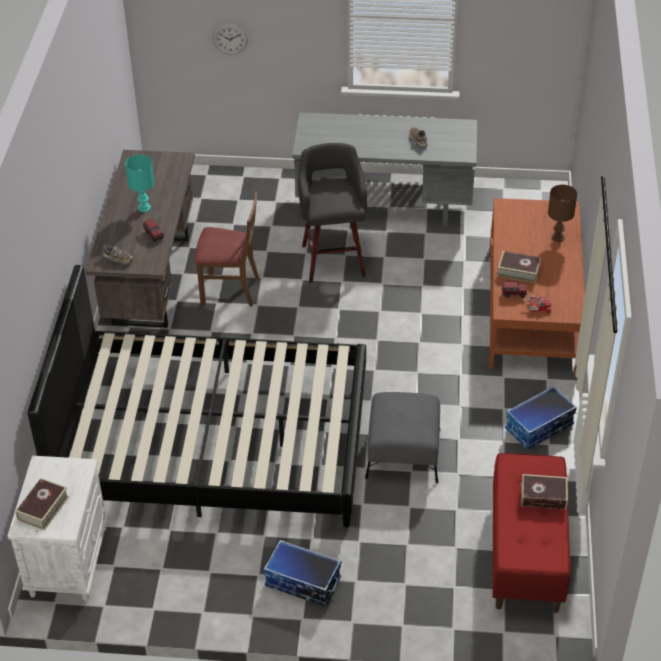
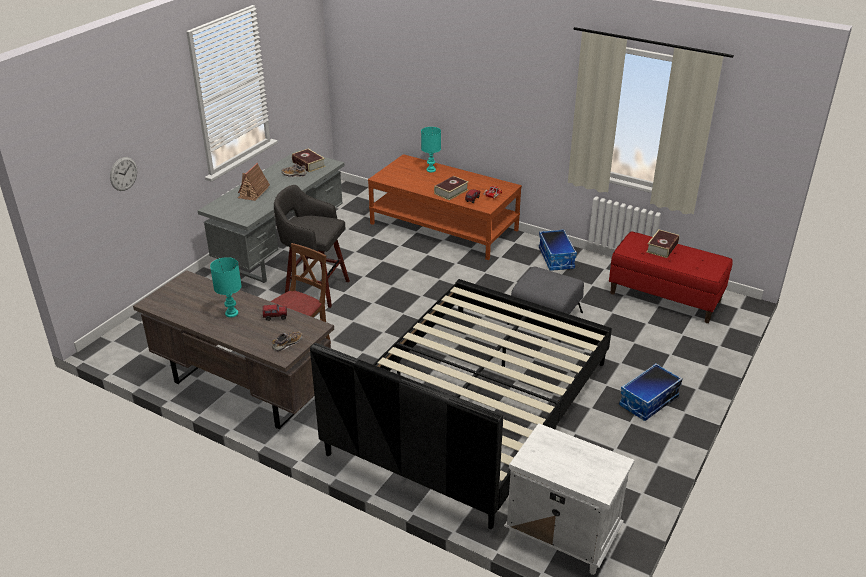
camera: 65 degrees left, 10 degrees down
book [16,478,69,530] -> book moved to [292,149,326,172]
brown table lamp [548,185,577,242] -> turquoise table lamp [421,127,441,172]
none -> toy house [238,163,270,201]

